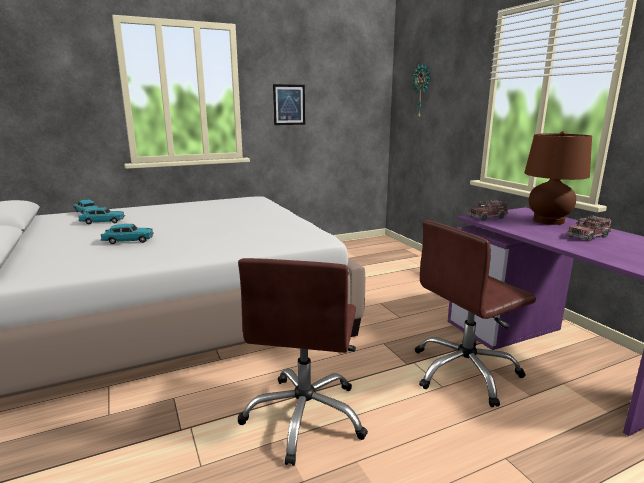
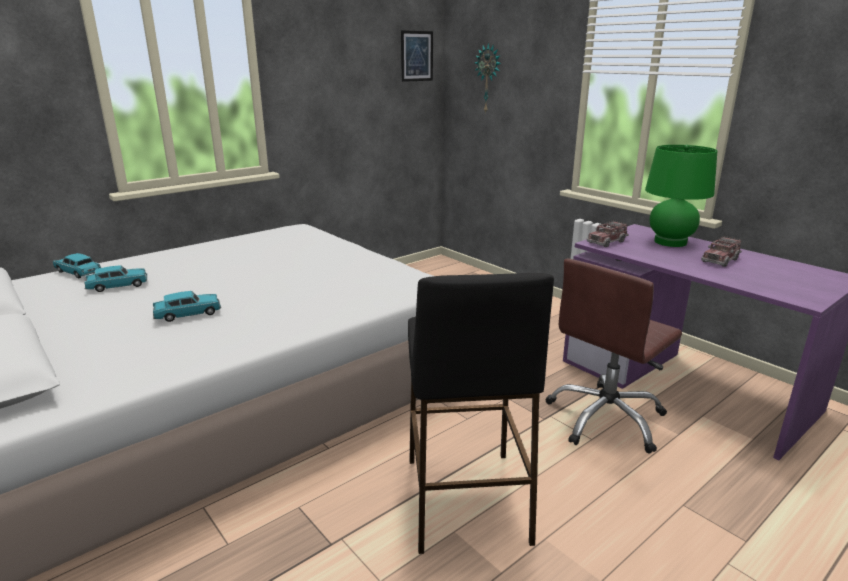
camera: 15 degrees left, 5 degrees up
brown office chair [238,258,368,466] -> black stool [408,273,554,554]
picture [273,84,305,125] -> picture moved to [401,30,433,82]
brown table lamp [524,131,592,225] -> green table lamp [645,145,717,247]

